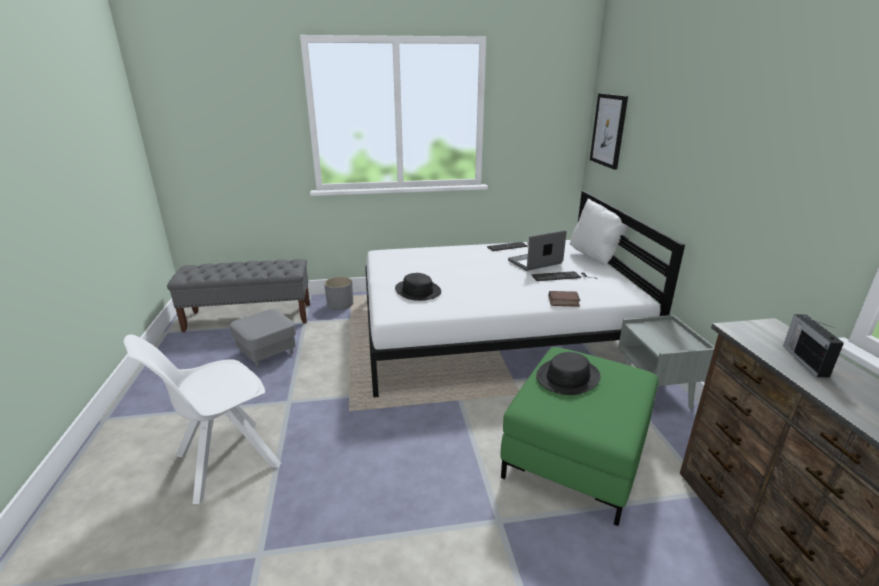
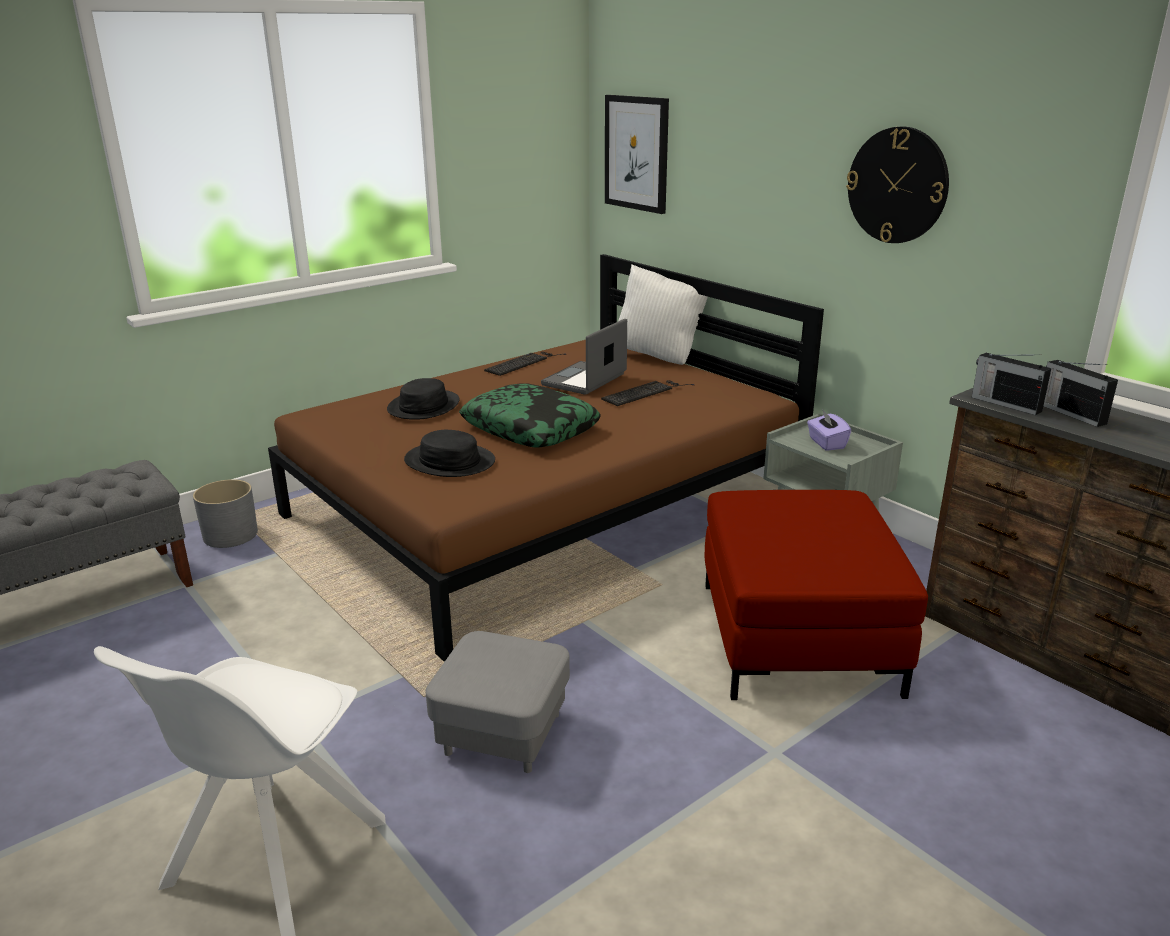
camera: 30 degrees left, 0 degrees up
grey ottoman [230,309,296,367] -> grey ottoman moved to [426,631,570,773]
white bed [365,191,685,397] -> brown bed [268,254,824,662]
green ottoman [500,347,659,526] -> red ottoman [705,490,928,700]
black hat [536,352,601,395] -> black hat moved to [387,378,460,420]
book [549,291,581,307] -> none
none -> pillow [459,383,601,447]
none -> purple tissue box [807,409,851,451]
none -> wall clock [846,126,949,243]
none -> radio [972,353,1051,415]

